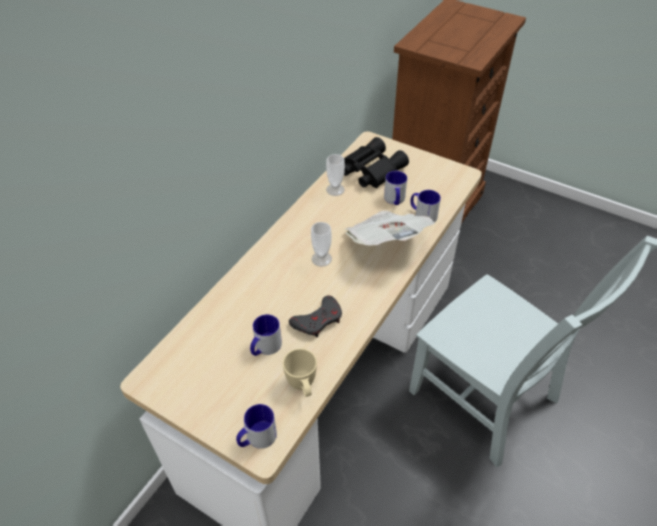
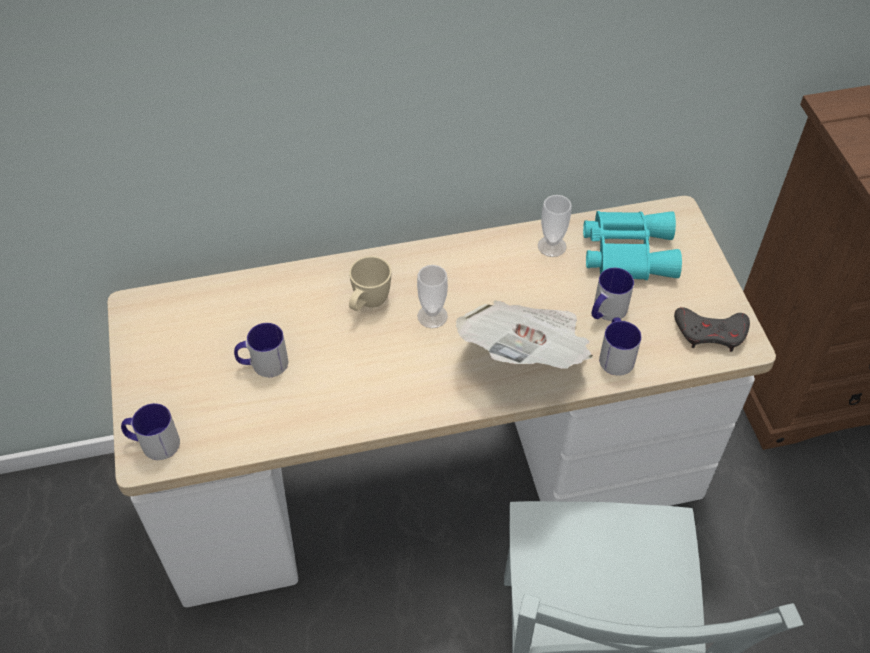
camera: 45 degrees right, 5 degrees up
beige mug [283,348,317,397] -> beige mug moved to [349,256,391,311]
grey game controller [289,295,342,338] -> grey game controller moved to [674,307,750,352]
black binoculars [344,137,409,188] -> turquoise binoculars [583,211,682,280]

